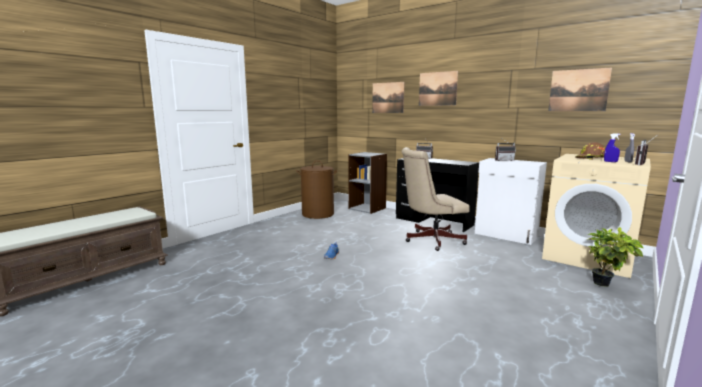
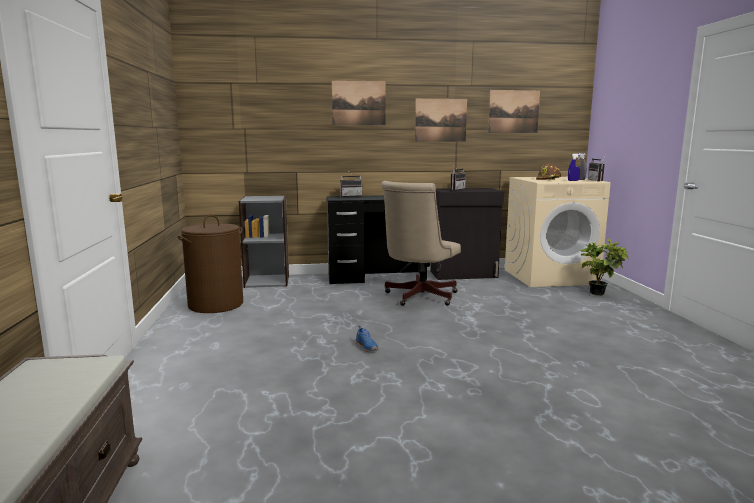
camera: 45 degrees left, 0 degrees up
picture [372,82,405,113] -> picture moved to [415,98,467,142]
white cabinet [475,158,547,245] -> black cabinet [430,188,504,280]

